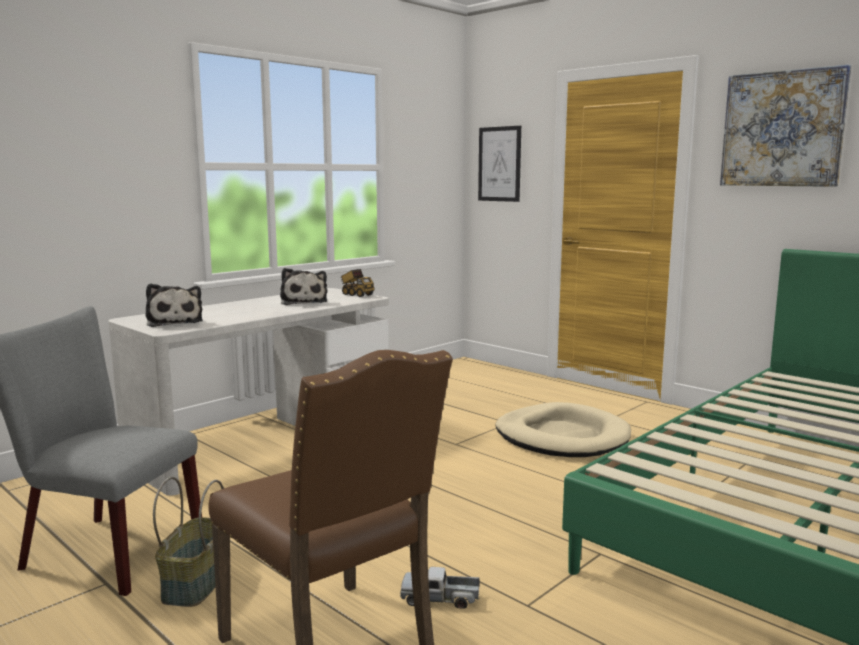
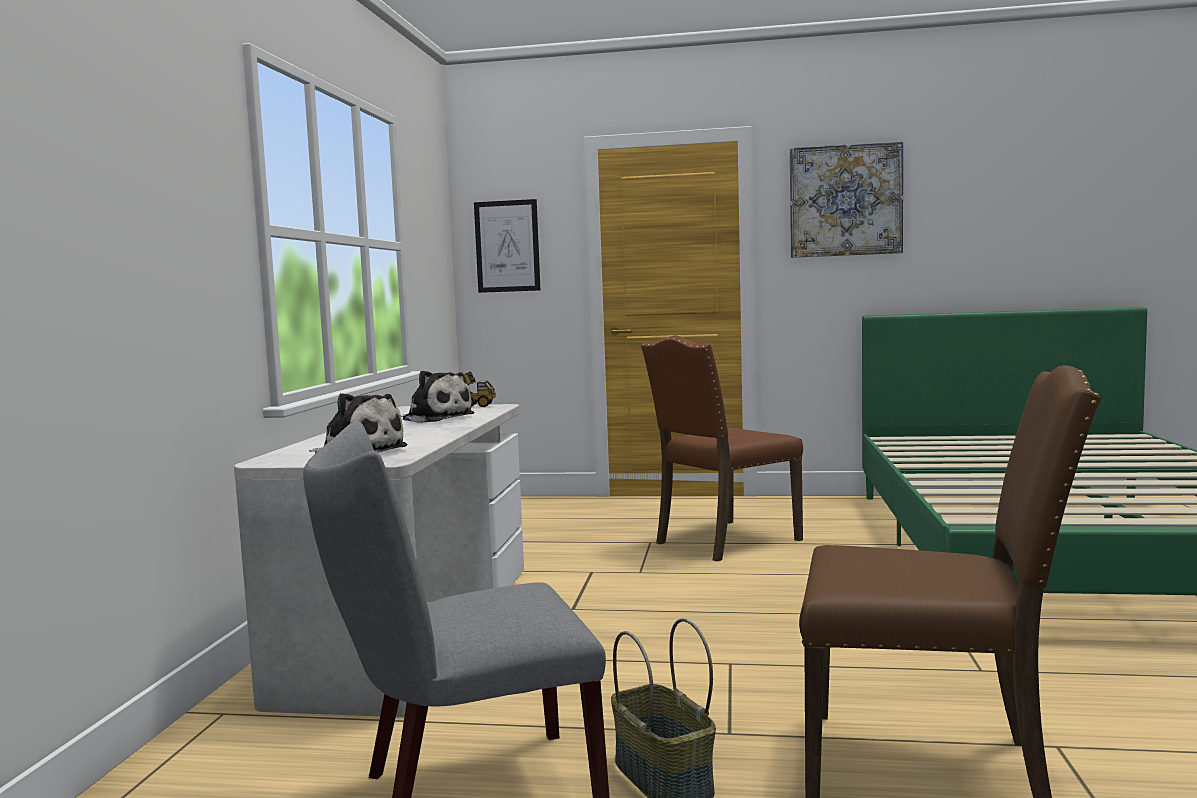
camera: 35 degrees left, 5 degrees down
toy truck [400,567,480,608] -> none
beige dog bed [496,402,631,457] -> brown chair [641,336,803,561]

